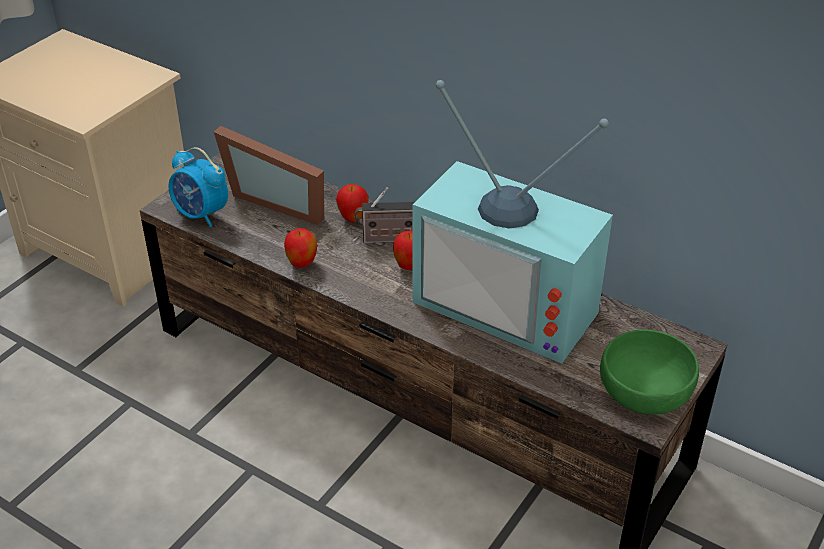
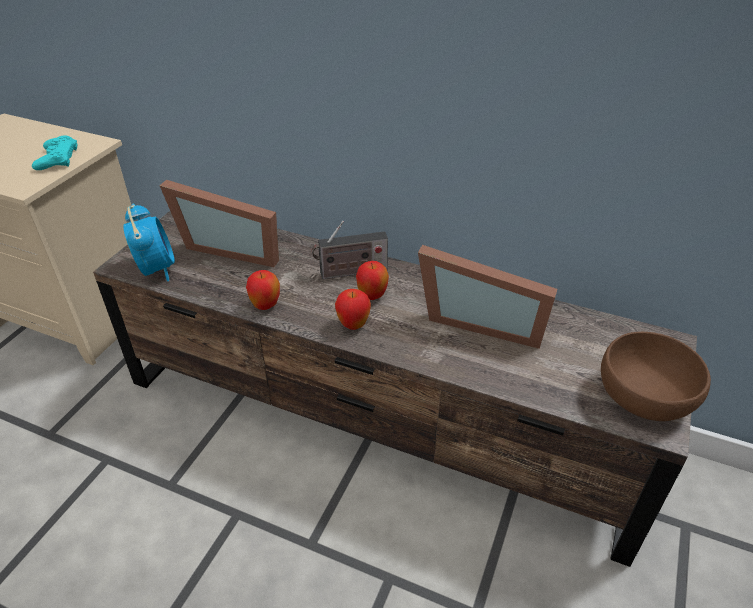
camera: 10 degrees left, 0 degrees up
alarm clock [168,147,228,227] -> alarm clock turned 135 degrees counterclockwise [123,203,175,282]
apple [336,184,369,223] -> apple moved to [335,289,371,330]
television [412,80,613,364] -> picture frame [418,245,557,349]
green bowl [600,329,699,414] -> brown bowl [601,332,711,421]
none -> turquoise game controller [32,135,77,170]

